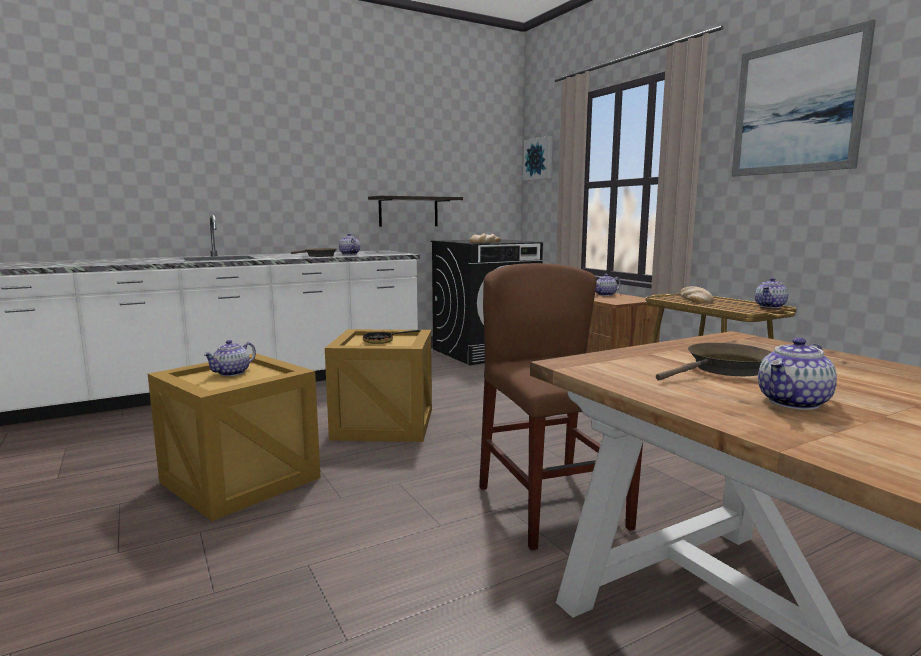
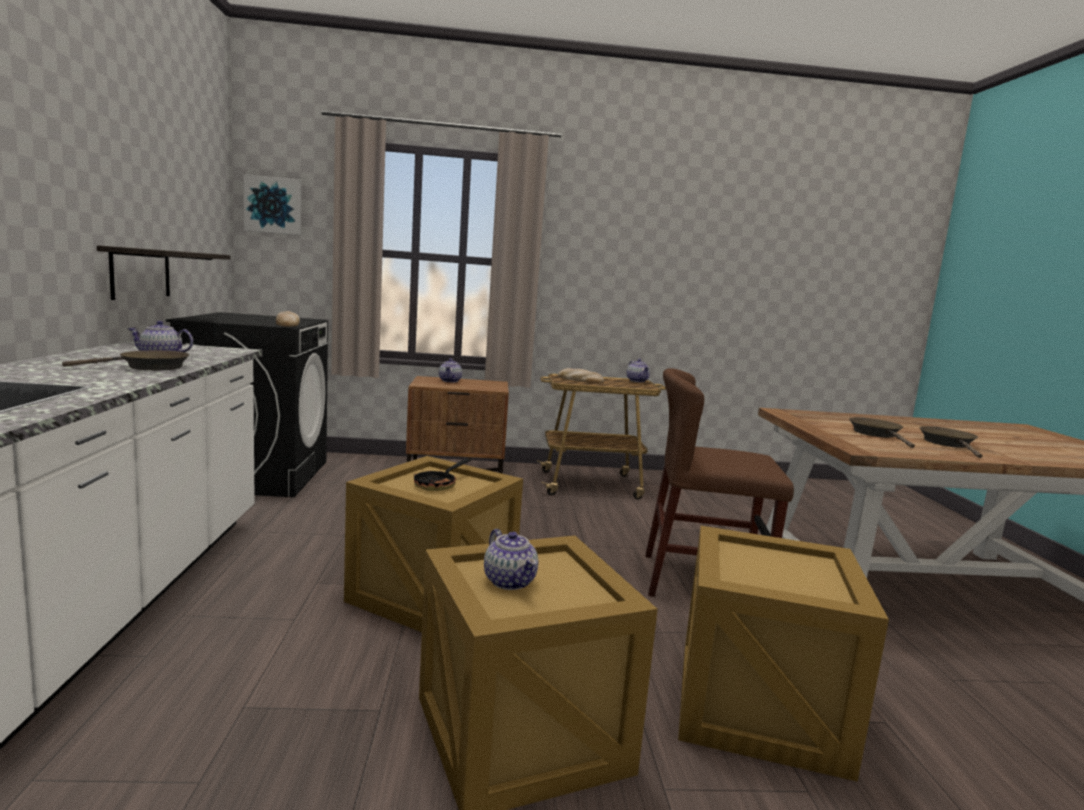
camera: 65 degrees left, 0 degrees up
picture [731,19,876,176] -> none
teapot [758,338,837,410] -> brown frying pan [920,426,983,458]
none -> crate [678,526,889,782]

